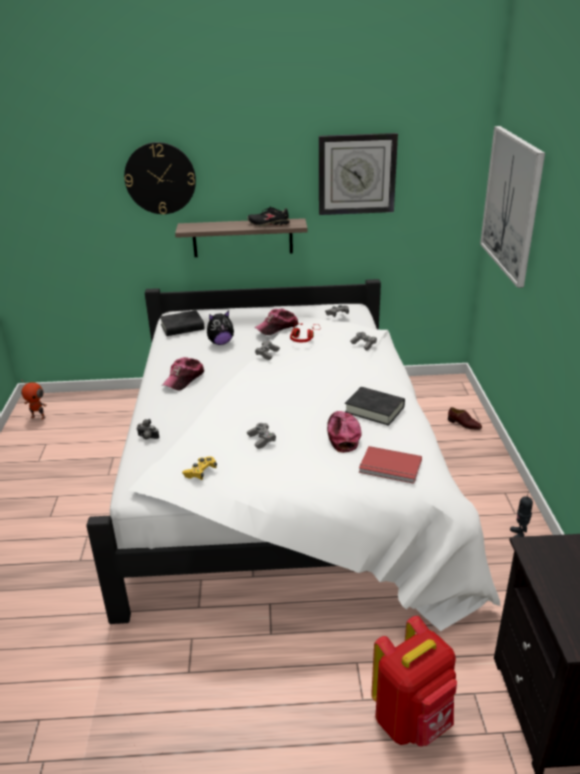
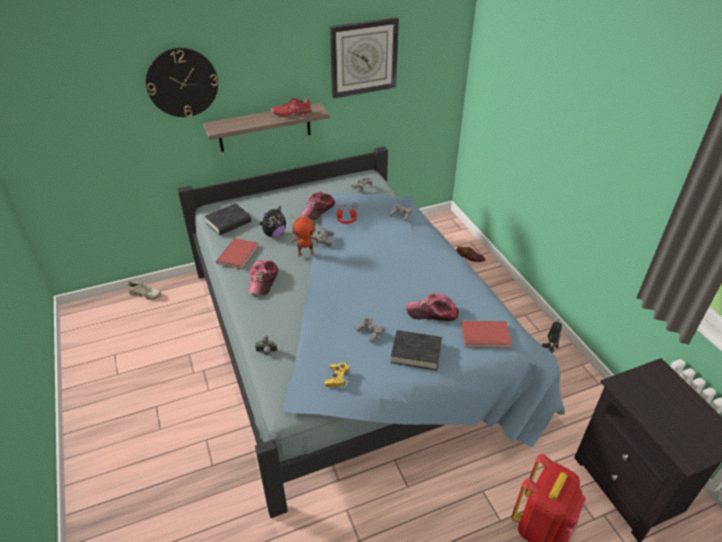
camera: 20 degrees left, 10 degrees up
toy robot [21,380,47,420] -> toy robot moved to [291,216,318,256]
white bed [86,279,500,631] -> blue bed [177,146,565,518]
black shoe [247,207,290,226] -> red shoe [271,98,312,118]
cap [327,411,362,453] -> cap turned 60 degrees counterclockwise [406,294,459,321]
black book [345,387,405,426] -> black book moved to [391,330,442,371]
picture [480,126,545,288] -> none
none -> beige shoe [127,278,161,299]
none -> red book [216,238,259,269]

